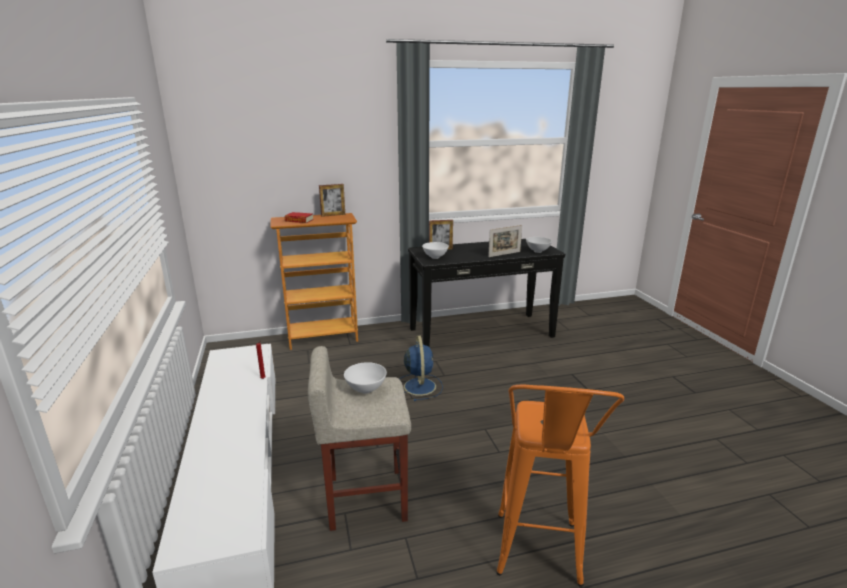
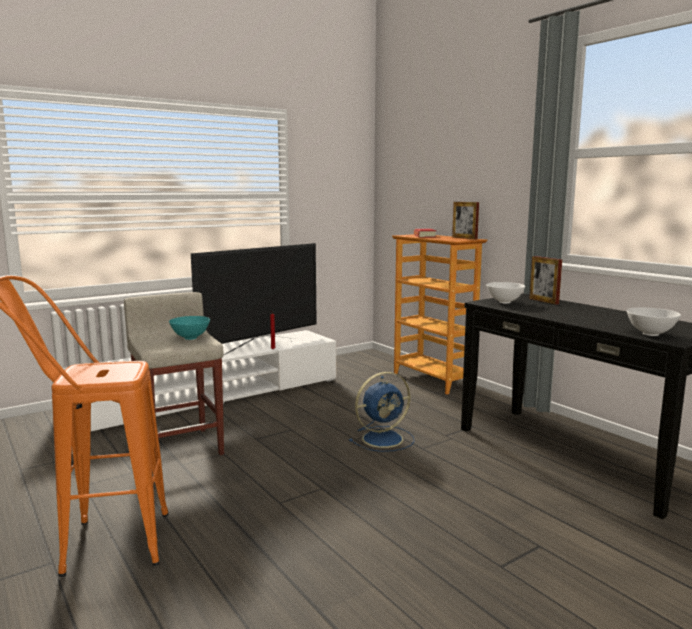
camera: 70 degrees right, 10 degrees down
white bowl [344,362,387,394] -> turquoise bowl [169,316,210,340]
picture frame [488,225,522,257] -> none
none -> television [191,243,317,355]

